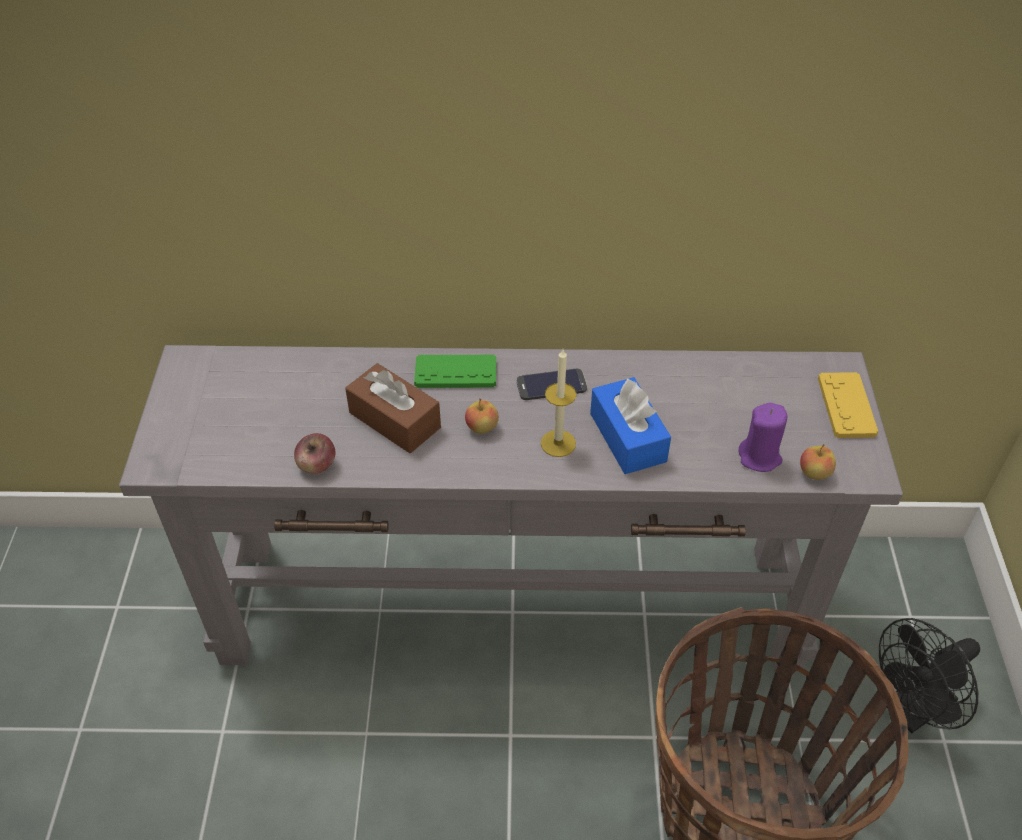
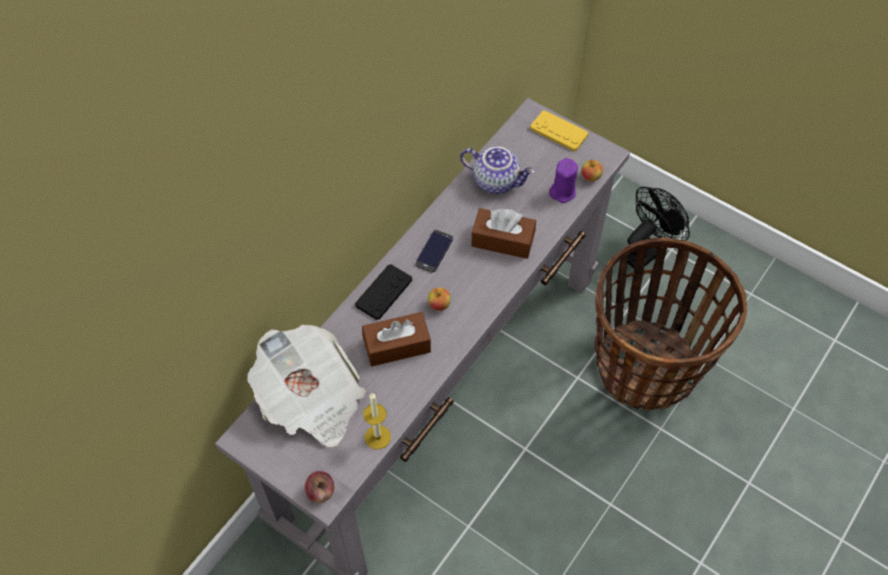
camera: 55 degrees left, 10 degrees up
apple [294,433,335,474] -> apple moved to [305,471,334,503]
green game controller [414,355,496,388] -> black game controller [355,264,412,320]
candle [541,349,577,457] -> candle moved to [363,393,391,449]
blue tissue box [590,377,671,474] -> brown tissue box [471,208,536,259]
black fan [879,618,980,734] -> black fan turned 135 degrees counterclockwise [627,187,690,268]
none -> newspaper [247,325,366,447]
none -> teapot [460,147,535,194]

